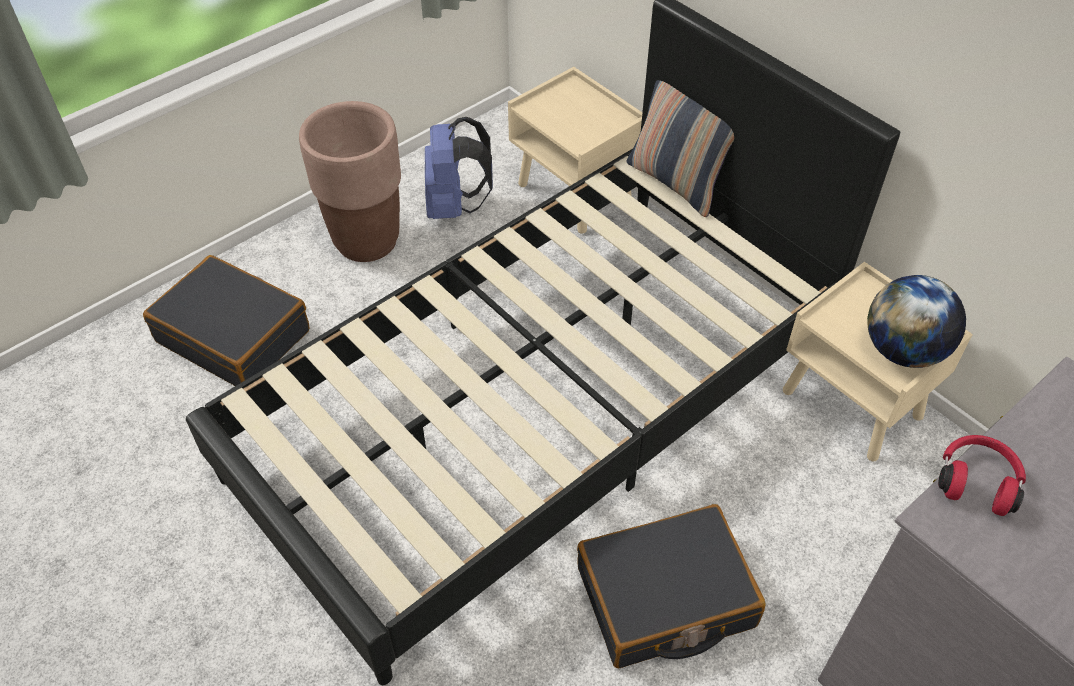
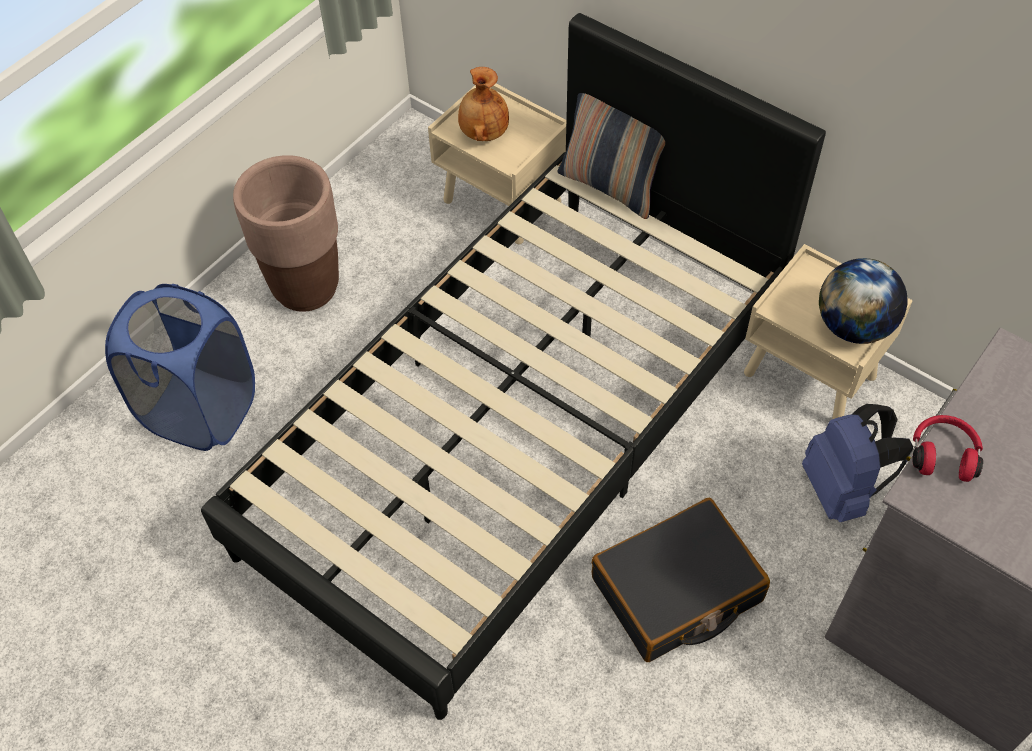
camera: 10 degrees left, 5 degrees up
black suitcase [143,255,310,386] -> blue laundry basket [105,284,255,451]
blue backpack [425,117,493,219] -> blue backpack moved to [802,404,913,522]
none -> brown vase [458,67,509,141]

